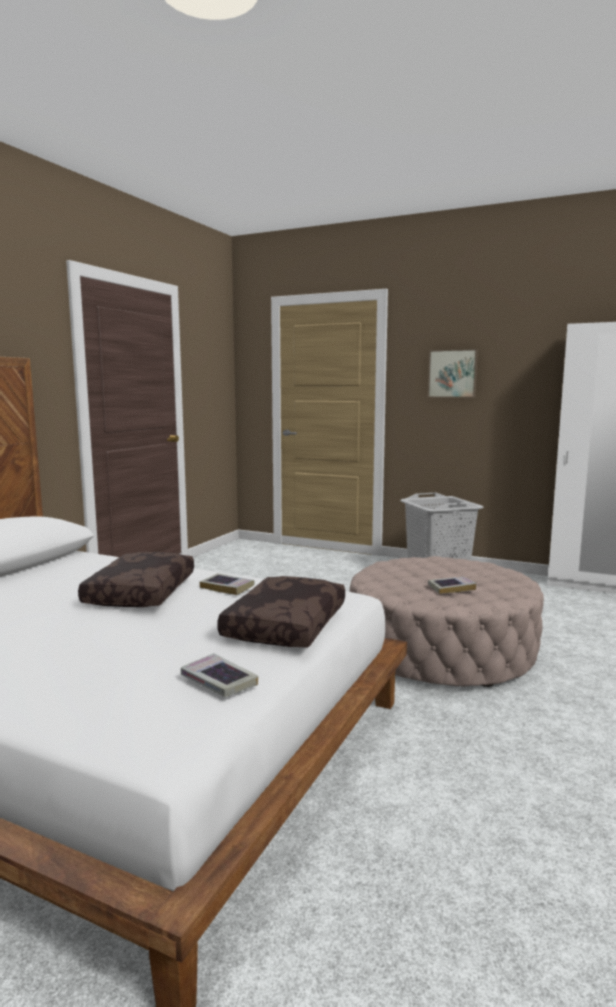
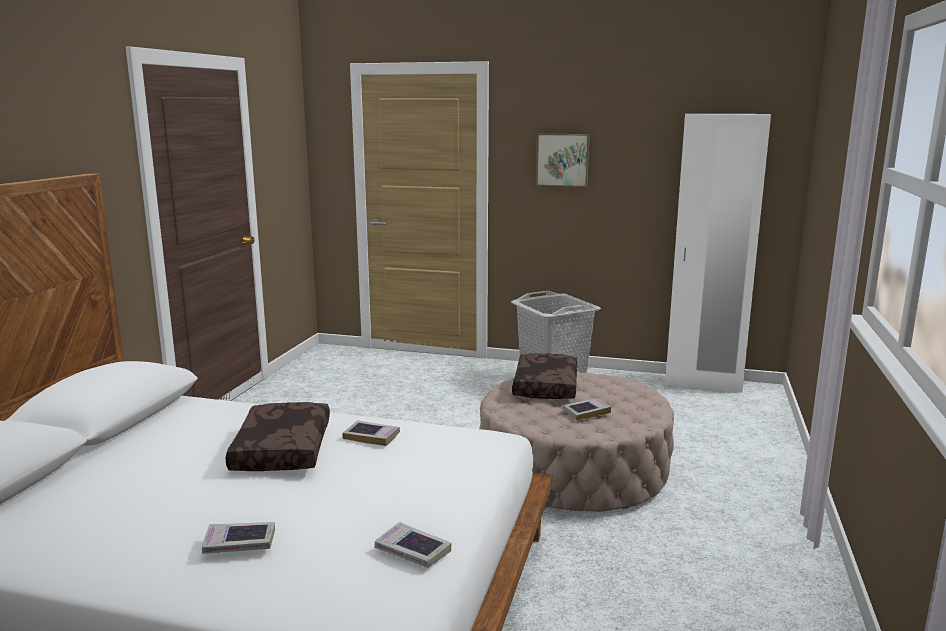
camera: 10 degrees left, 5 degrees up
brown pillow [217,576,345,647] -> brown pillow moved to [512,353,577,399]
none -> book [202,522,275,554]

